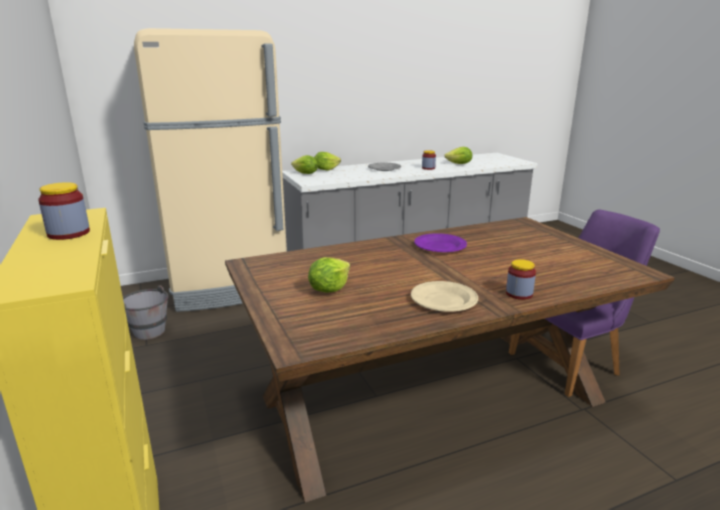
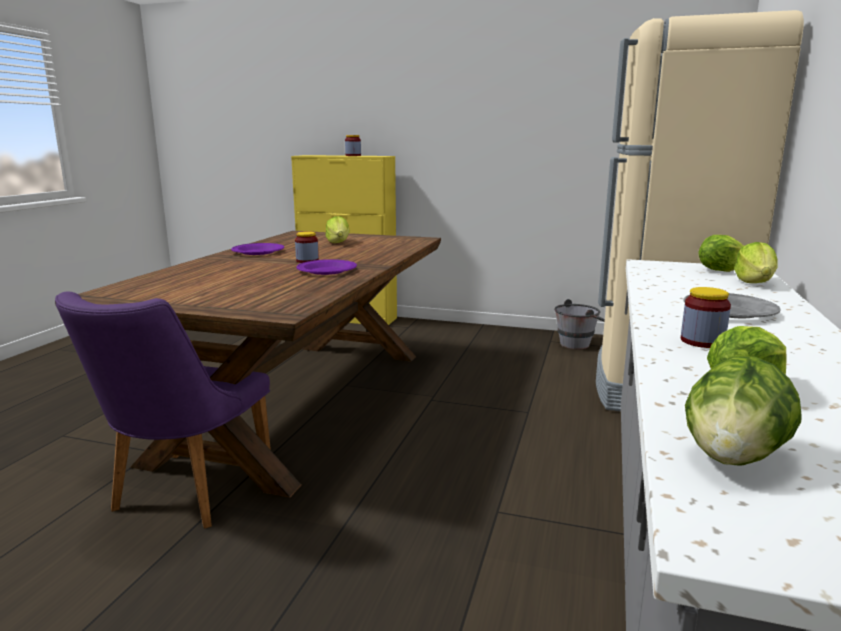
camera: 130 degrees right, 5 degrees down
beige plate [411,281,478,312] -> purple plate [231,243,284,255]
jar [506,259,536,300] -> jar moved to [295,231,319,263]
none -> lettuce [685,356,802,466]

